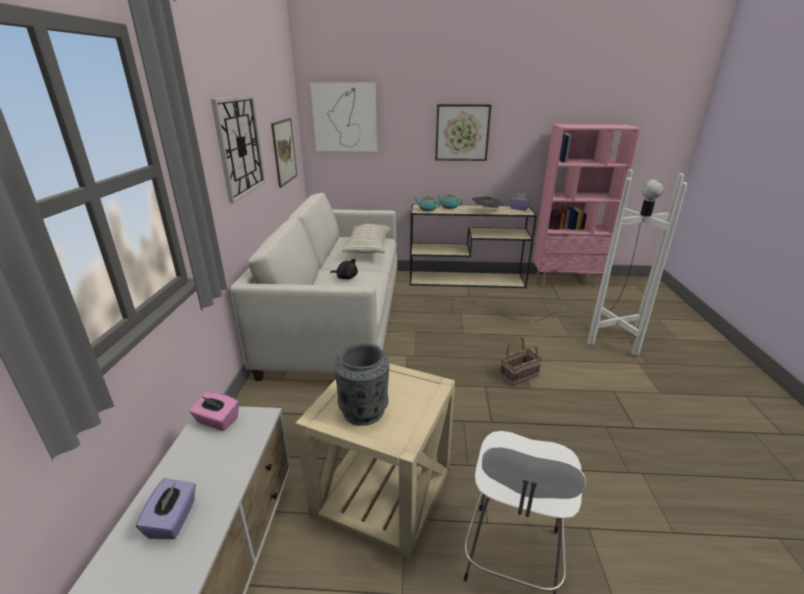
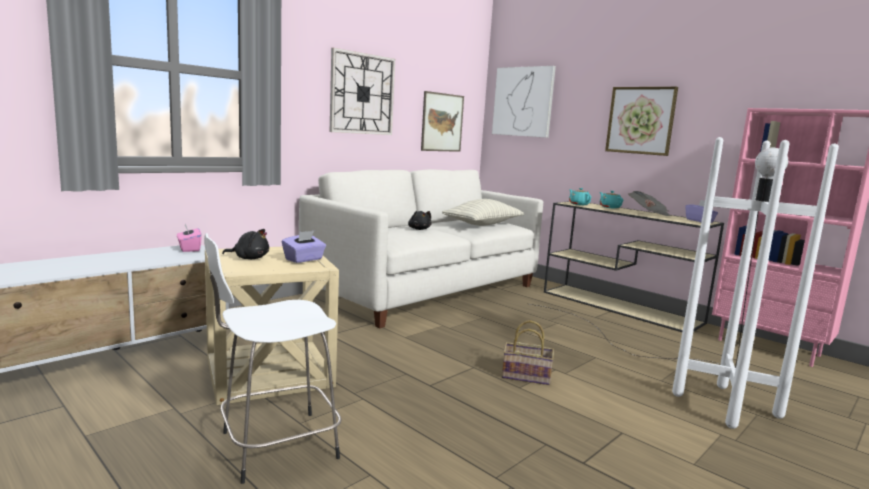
camera: 40 degrees right, 15 degrees down
purple tissue box [136,478,196,539] -> purple tissue box moved to [282,231,326,263]
grey vase [334,343,390,426] -> black plush toy [222,229,269,259]

